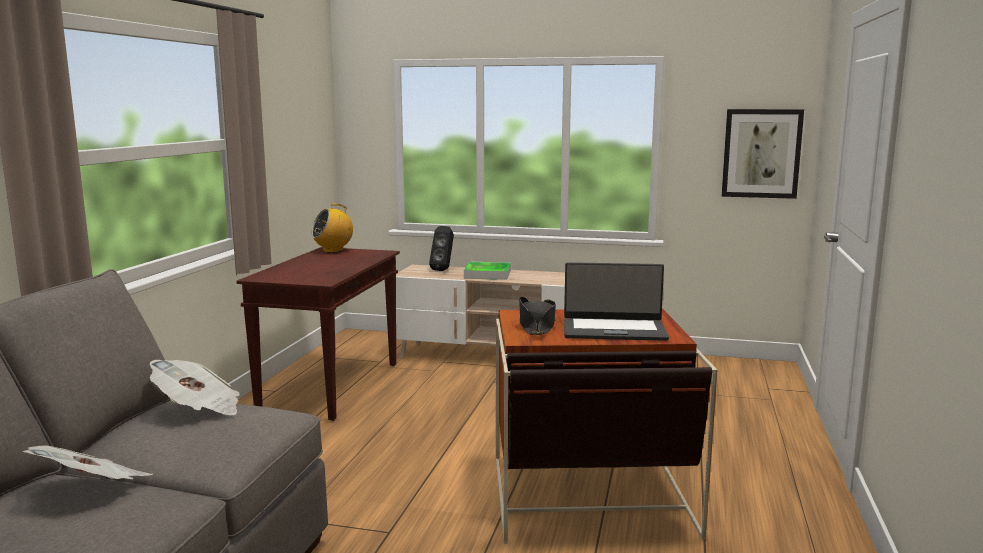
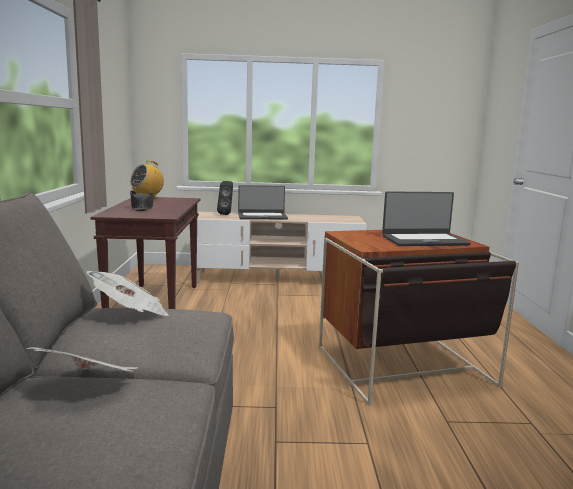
camera: 15 degrees left, 0 degrees up
tray [464,262,511,280] -> laptop [238,185,288,219]
black hat [519,296,556,335] -> black hat moved to [130,190,154,211]
picture [722,109,804,199] -> none

